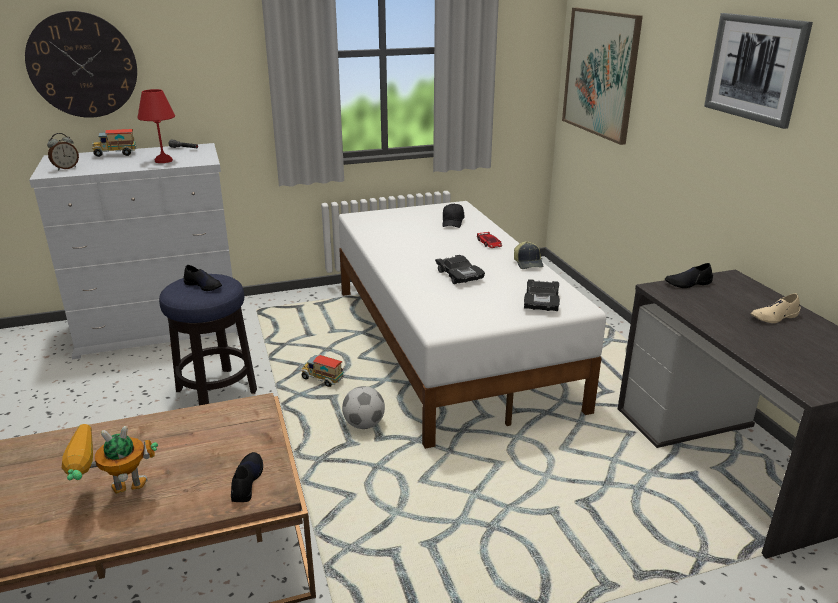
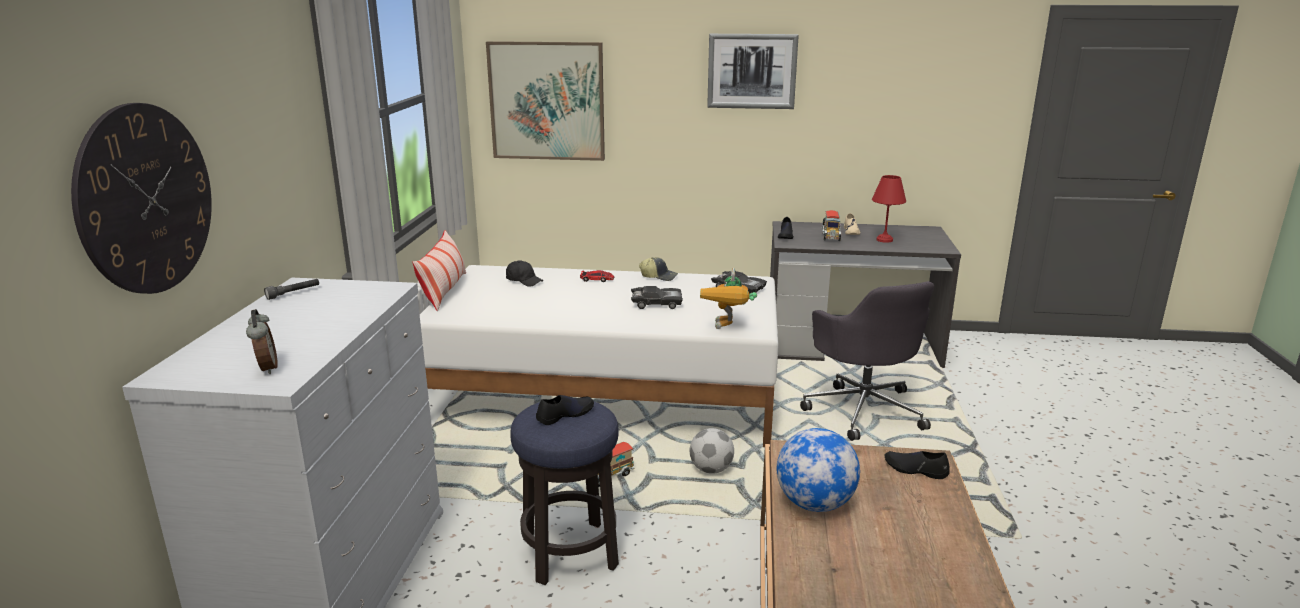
camera: 65 degrees left, 5 degrees down
toy robot [62,424,158,494] -> toy robot moved to [700,268,757,329]
toy truck [91,129,136,157] -> toy truck moved to [822,210,841,241]
red table lamp [138,89,175,163] -> red table lamp moved to [872,175,906,243]
none -> pillow [412,230,466,311]
none -> globe [777,428,860,512]
none -> grey office chair [800,281,934,441]

